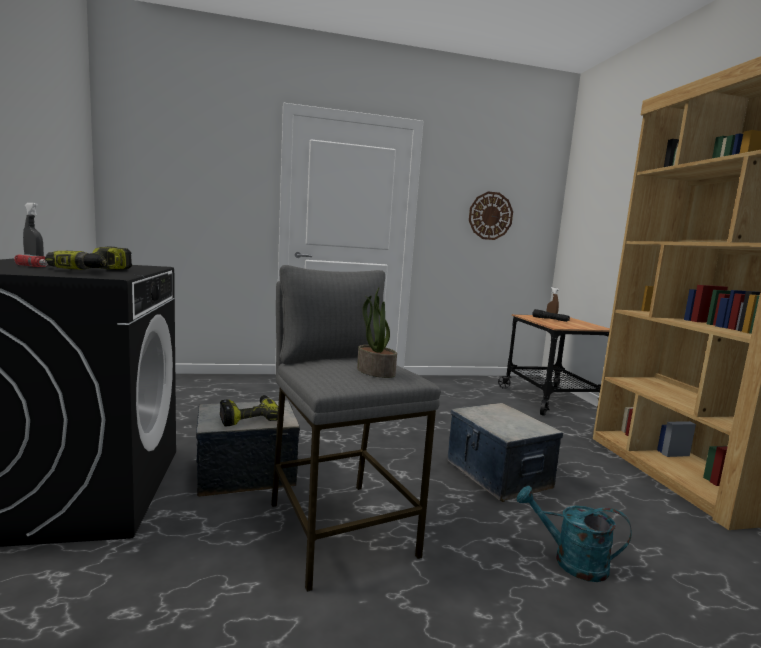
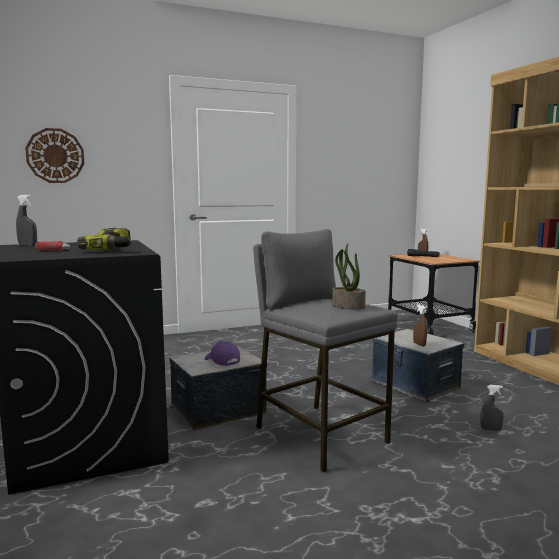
camera: 10 degrees left, 0 degrees up
power drill [220,395,278,426] -> purple cap [205,341,240,366]
wall clock [469,192,513,240] -> wall clock moved to [25,128,84,183]
turquoise watering can [517,486,632,582] -> grey spray bottle [481,385,503,431]
none -> brown spray bottle [413,304,427,347]

